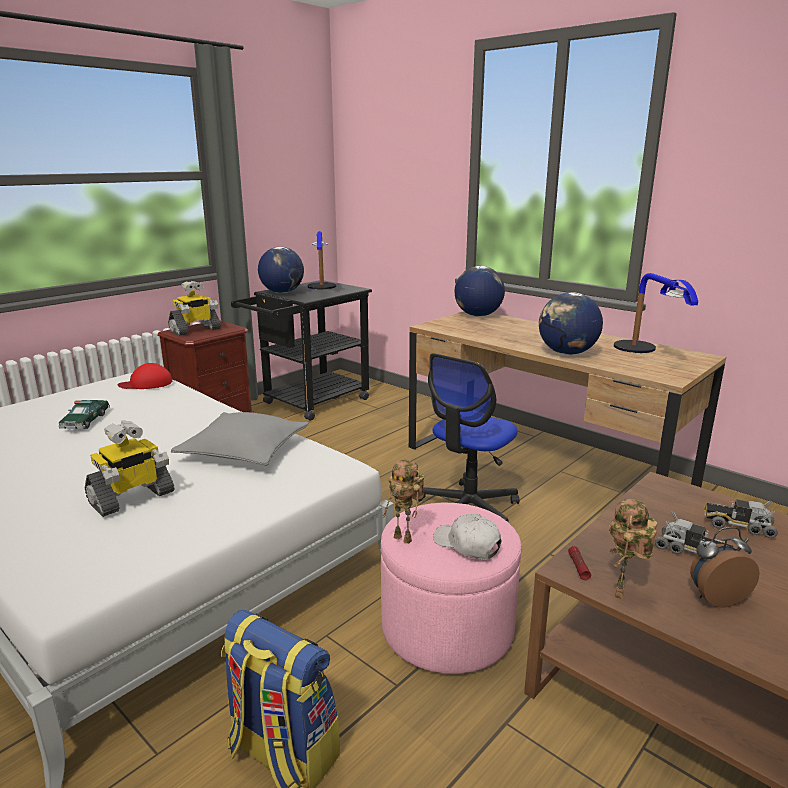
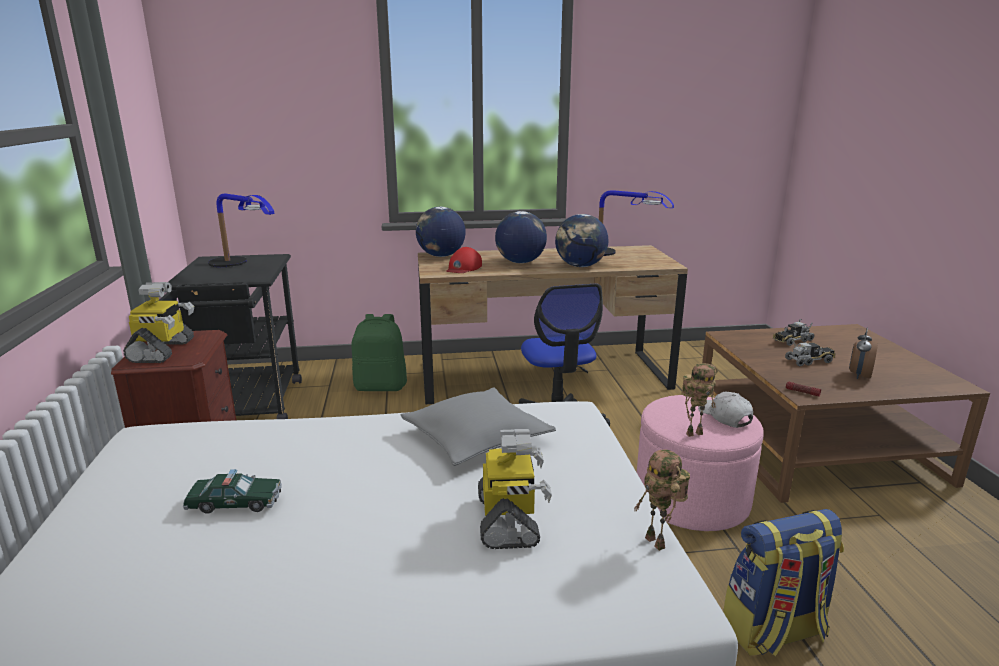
camera: 50 degrees left, 0 degrees up
toy car [58,400,110,429] -> toy car turned 45 degrees counterclockwise [183,469,282,514]
red cap [117,363,172,389] -> red cap moved to [446,247,482,273]
globe [258,247,304,293] -> globe moved to [495,211,547,263]
white cap [433,514,502,560] -> white cap turned 75 degrees clockwise [698,392,753,428]
toy robot [609,499,657,599] -> toy robot moved to [634,450,690,551]
none -> green backpack [351,314,407,391]

